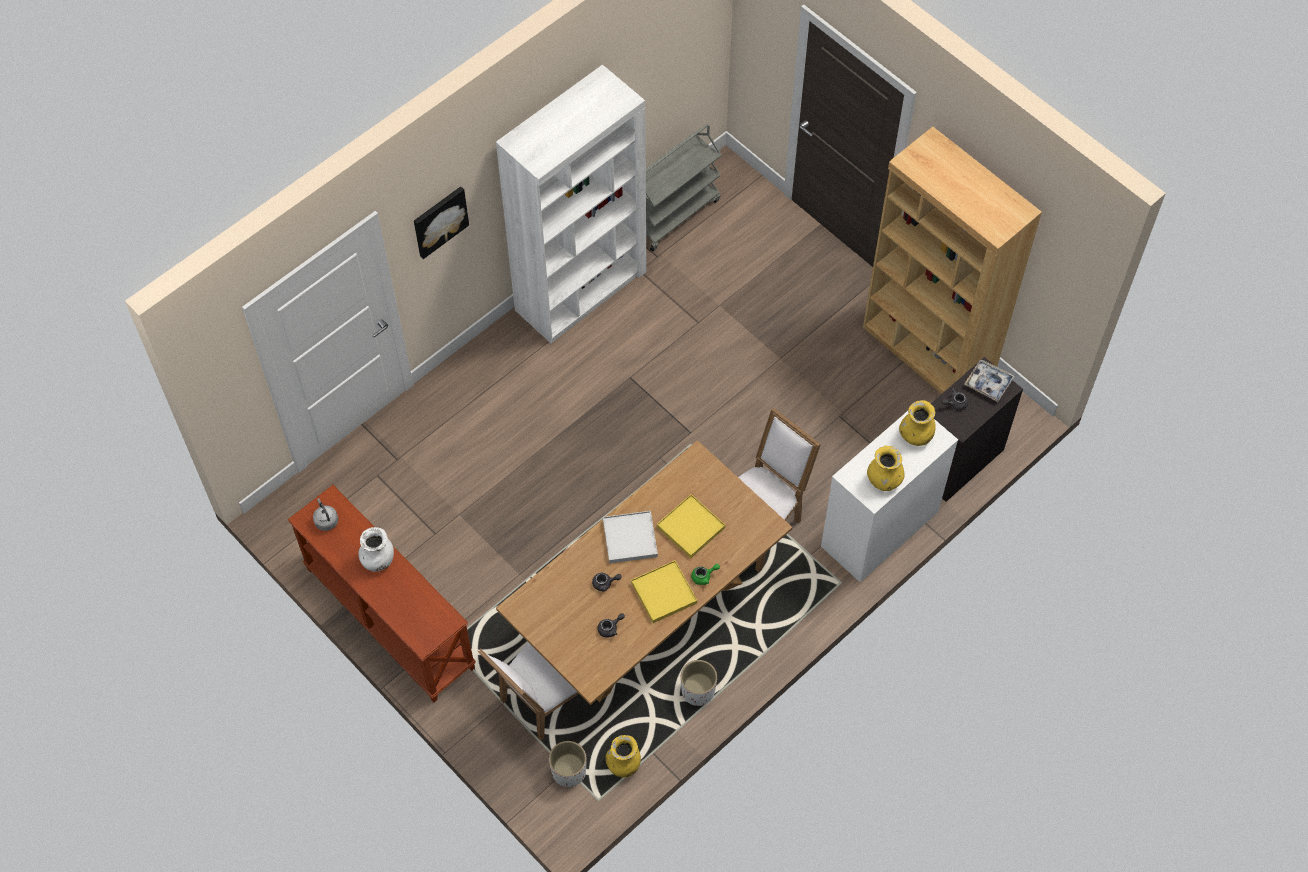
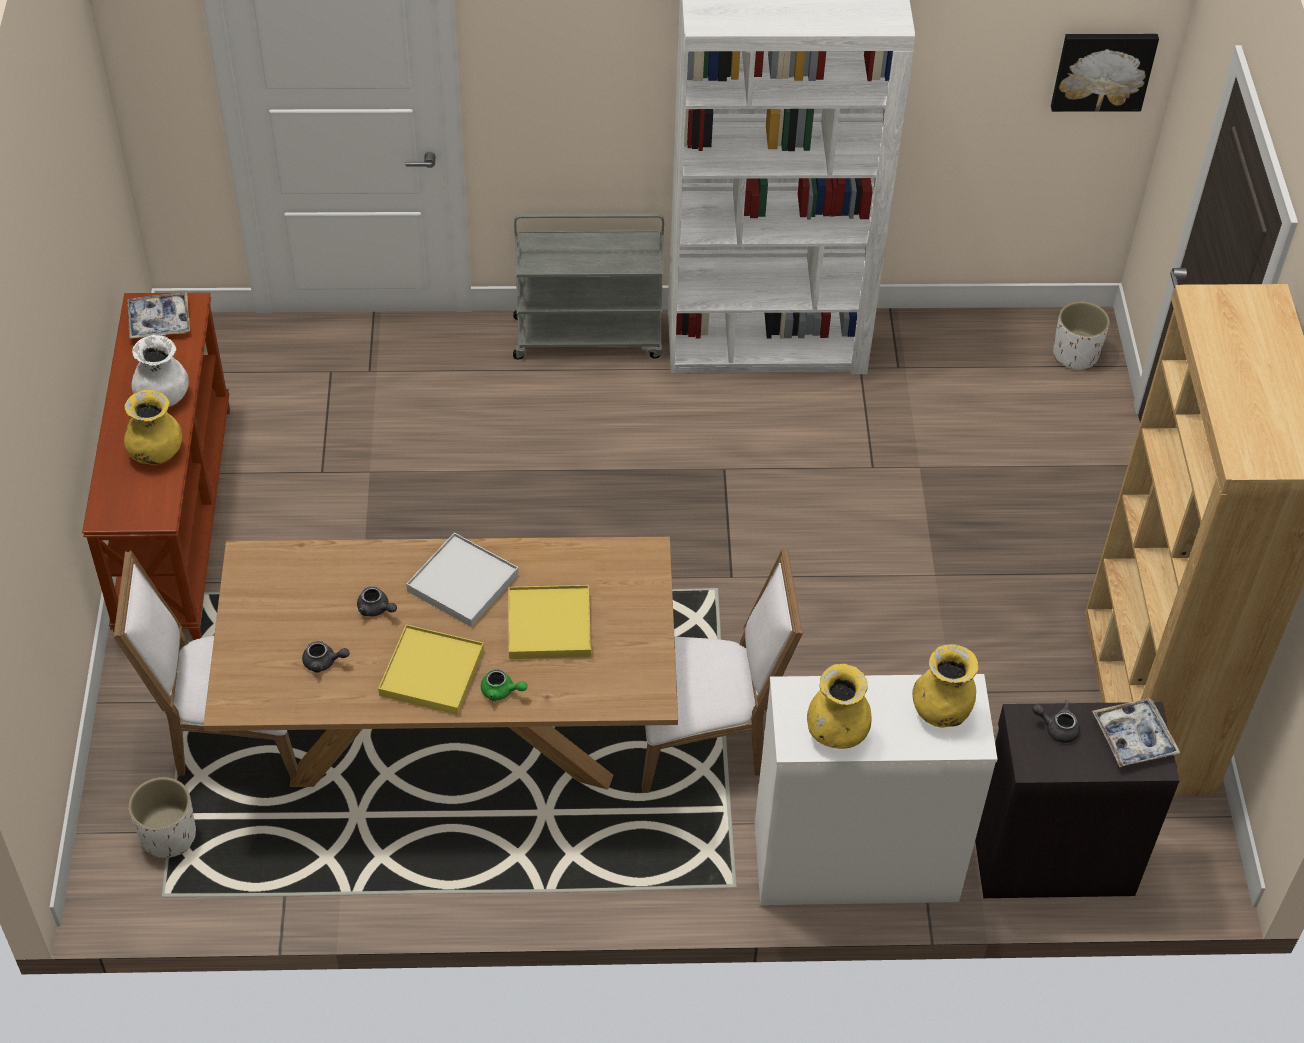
camera: 40 degrees right, 10 degrees down
grey kettle [313,498,338,531] -> tray [127,292,190,339]
picture [414,186,469,259] -> picture moved to [1051,34,1159,112]
yellow vase [605,735,641,778] -> yellow vase moved to [124,390,182,465]
grey cart [646,124,721,251] -> grey cart moved to [513,213,664,359]
white planter [680,660,717,706] -> white planter moved to [1053,301,1110,370]

